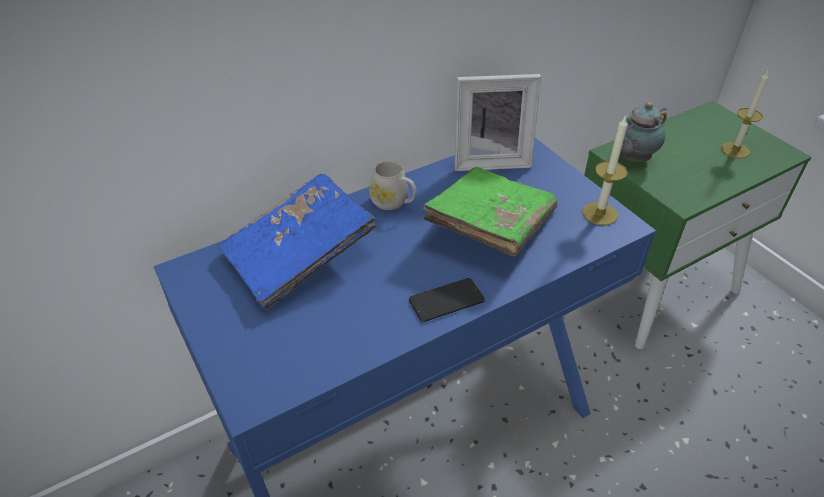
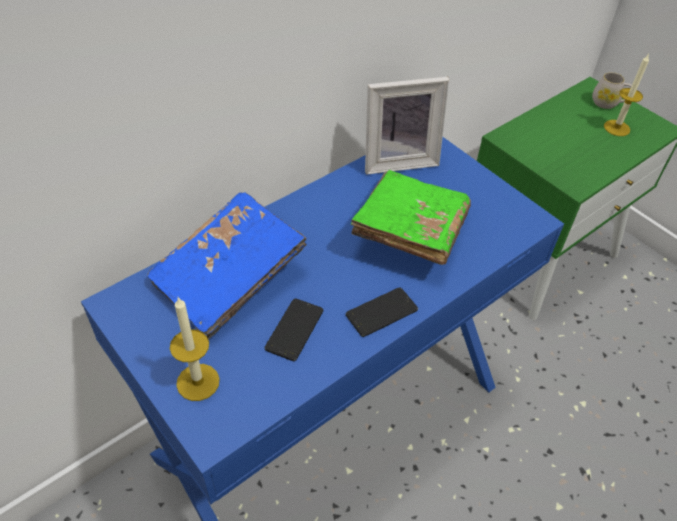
camera: 10 degrees left, 5 degrees up
white mug [369,161,416,210] -> white mug moved to [592,72,632,109]
candle [582,115,628,226] -> candle moved to [170,297,220,401]
teapot [615,102,667,162] -> none
none -> phone [265,298,323,361]

